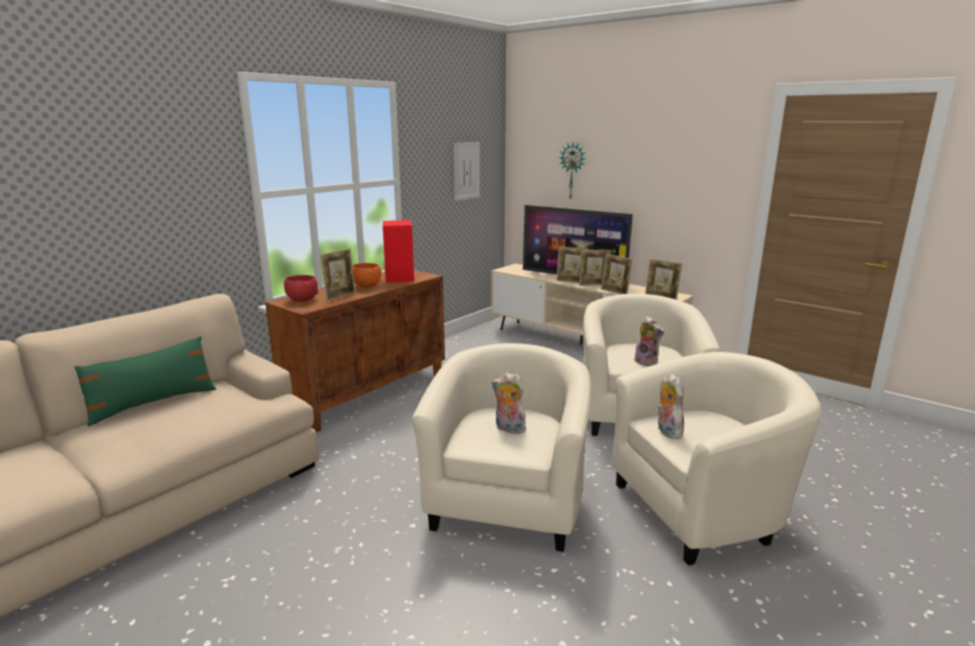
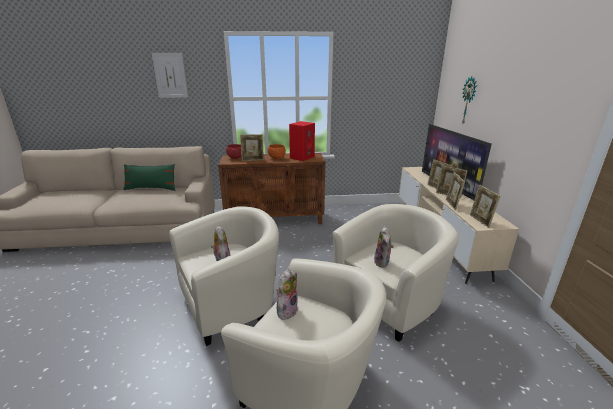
camera: 45 degrees right, 5 degrees up
picture [454,142,480,201] -> picture moved to [152,53,188,98]

